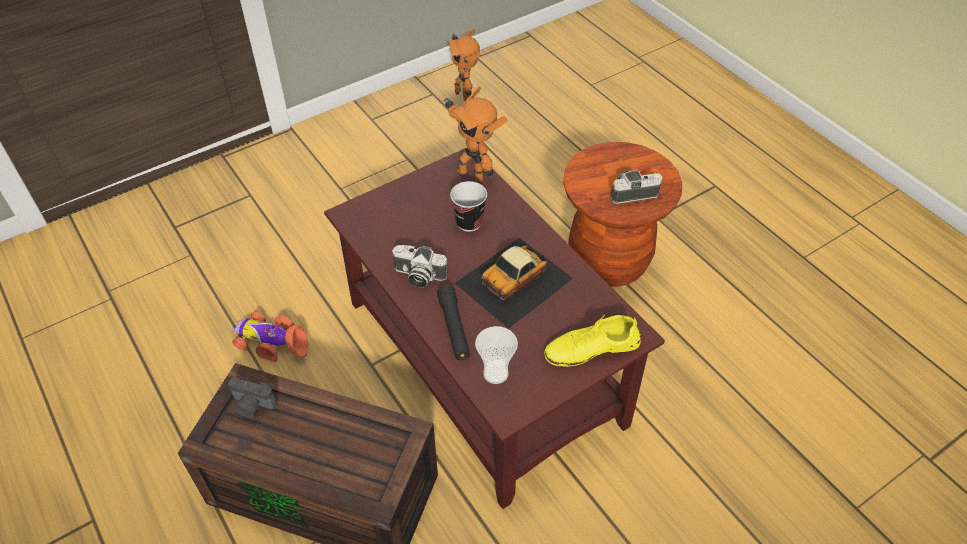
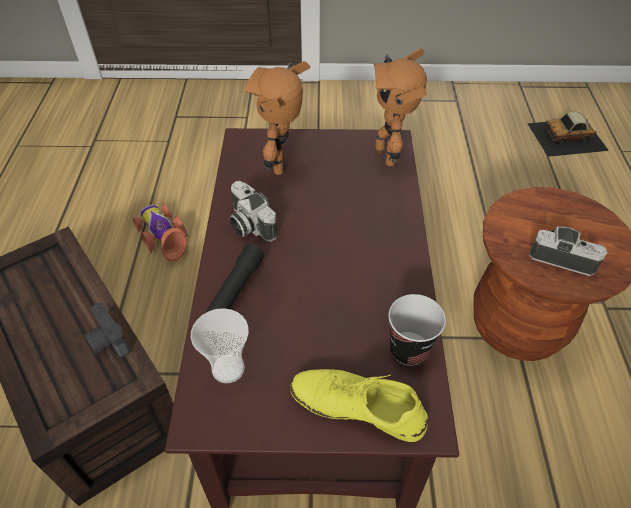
camera: 35 degrees right, 0 degrees up
camera [228,377,276,418] -> camera moved to [84,303,130,357]
toy robot [448,29,481,101] -> toy robot moved to [243,61,310,175]
cup [450,181,487,232] -> cup moved to [389,294,446,366]
toy car [455,237,573,329] -> toy car moved to [527,112,609,157]

